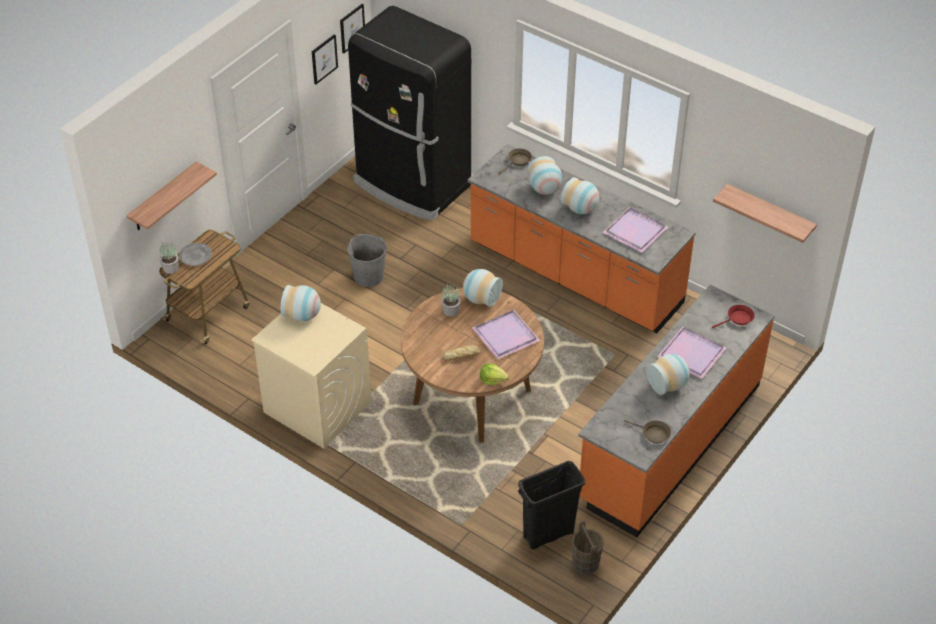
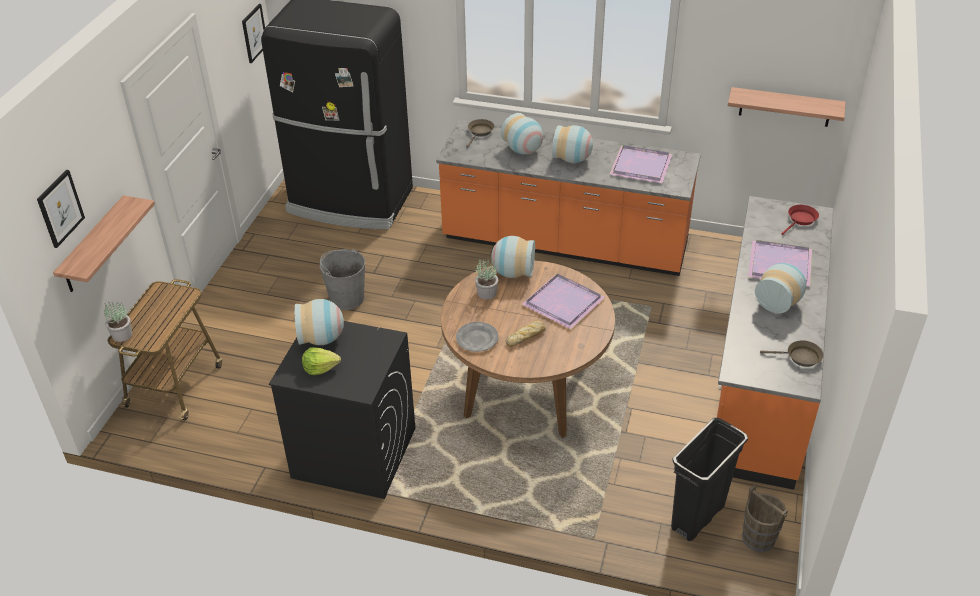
camera: 20 degrees left, 5 degrees down
grey plate [179,243,212,266] -> grey plate moved to [456,322,499,352]
beige washing machine [251,303,372,449] -> black washing machine [269,321,415,499]
picture [312,34,338,85] -> picture moved to [37,170,85,248]
lettuce [480,363,509,385] -> lettuce moved to [302,347,341,375]

